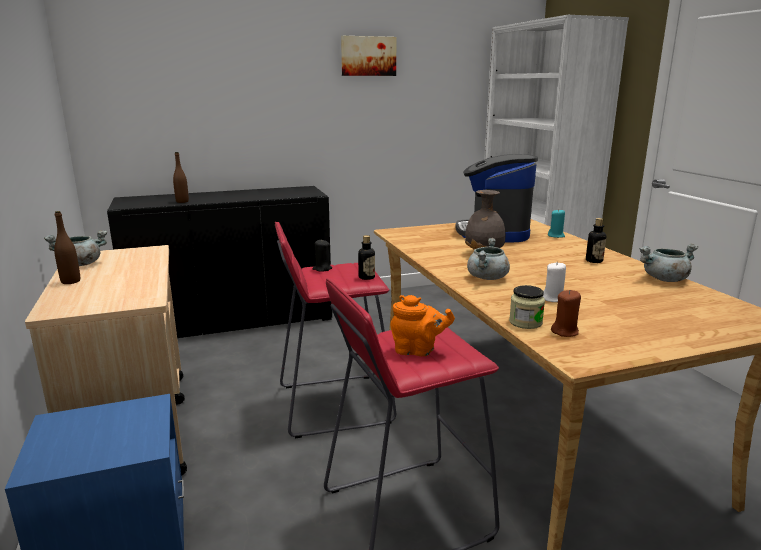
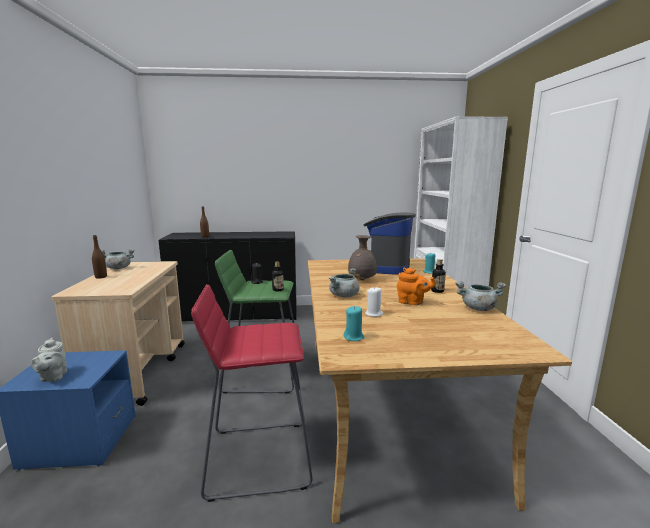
camera: 15 degrees right, 5 degrees down
red stool [275,222,396,438] -> green stool [215,250,294,394]
picture [341,36,397,76] -> none
orange teapot [391,295,455,356] -> orange teapot moved to [397,268,436,305]
jar [509,285,545,329] -> none
brown candle [551,290,581,337] -> turquoise candle [343,306,364,341]
none -> grey teapot [31,337,67,382]

